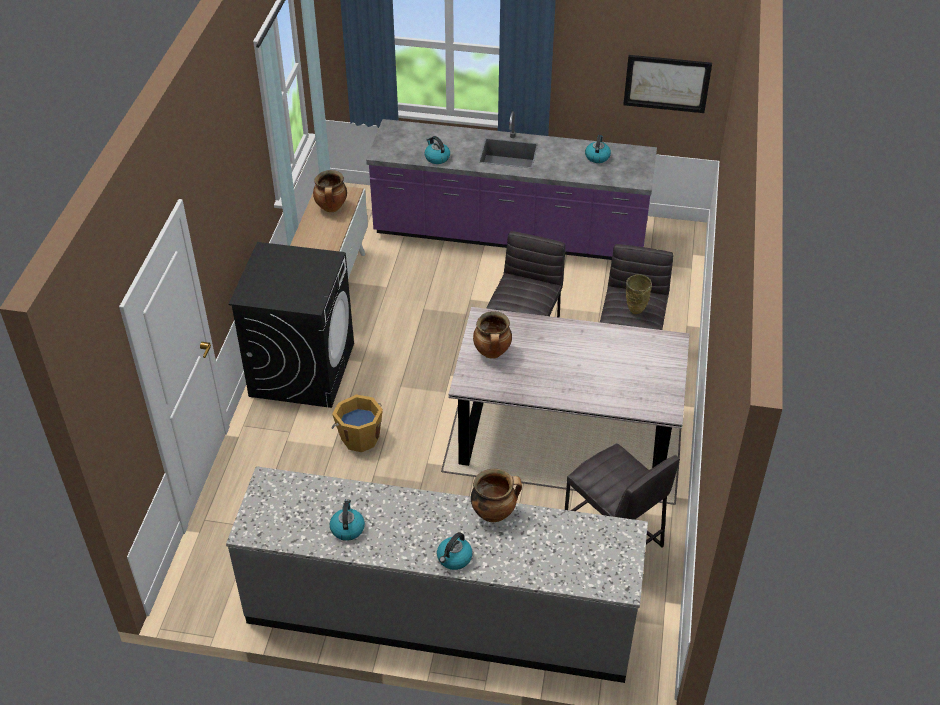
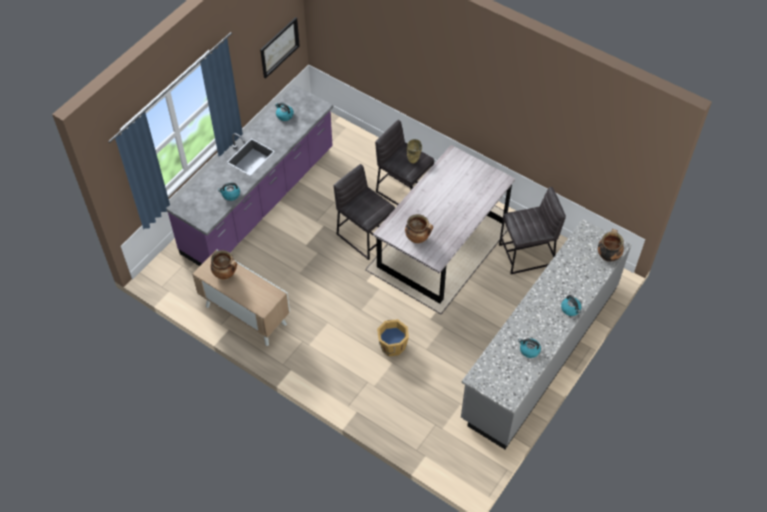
camera: 65 degrees left, 10 degrees up
black washing machine [228,242,354,408] -> none
cooking pot [471,469,522,522] -> cooking pot moved to [598,229,624,262]

